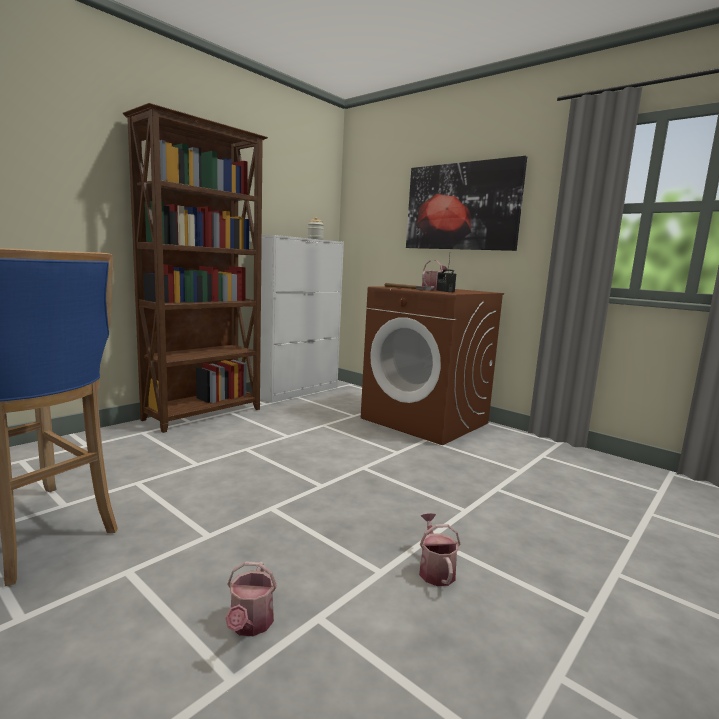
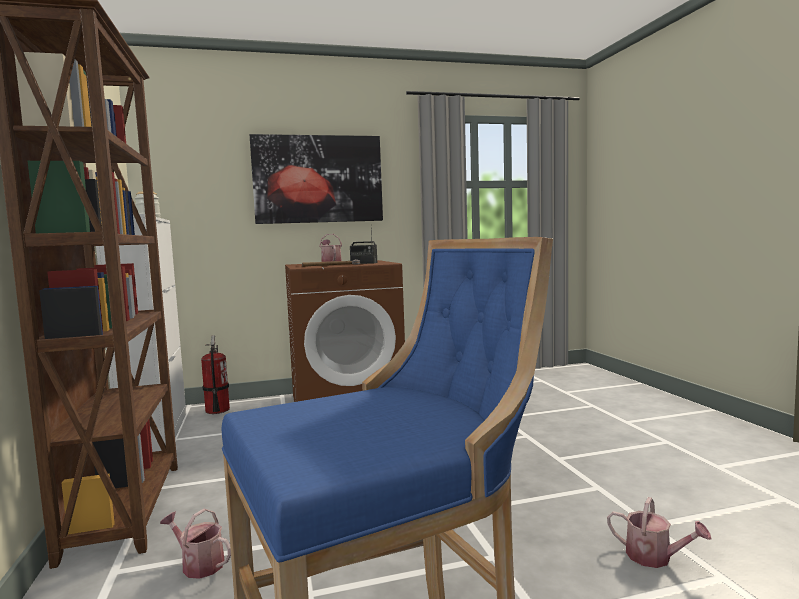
camera: 55 degrees left, 5 degrees down
watering can [419,513,460,586] -> watering can moved to [160,509,231,579]
none -> fire extinguisher [201,335,230,414]

